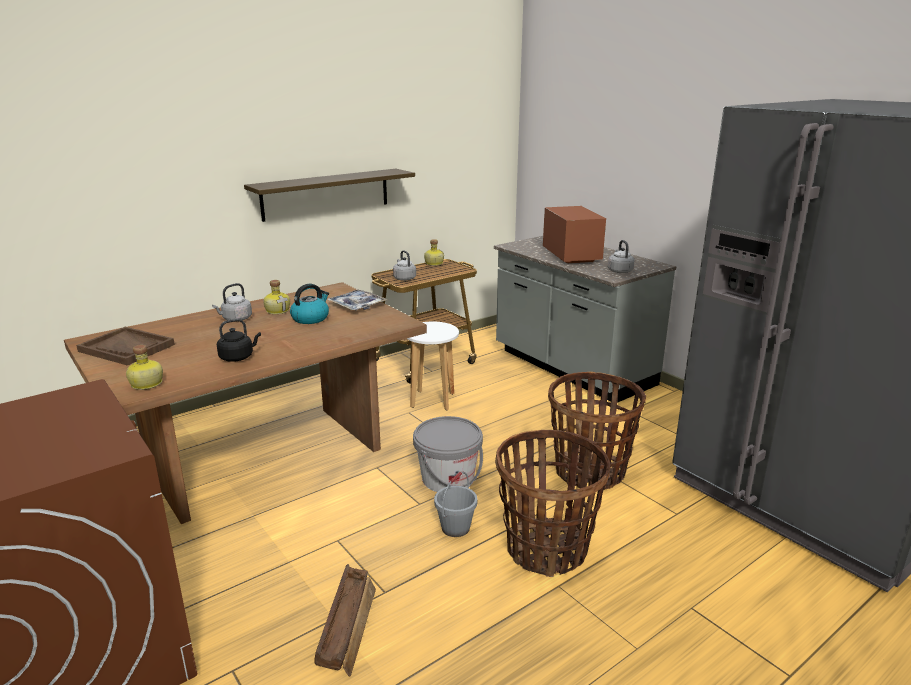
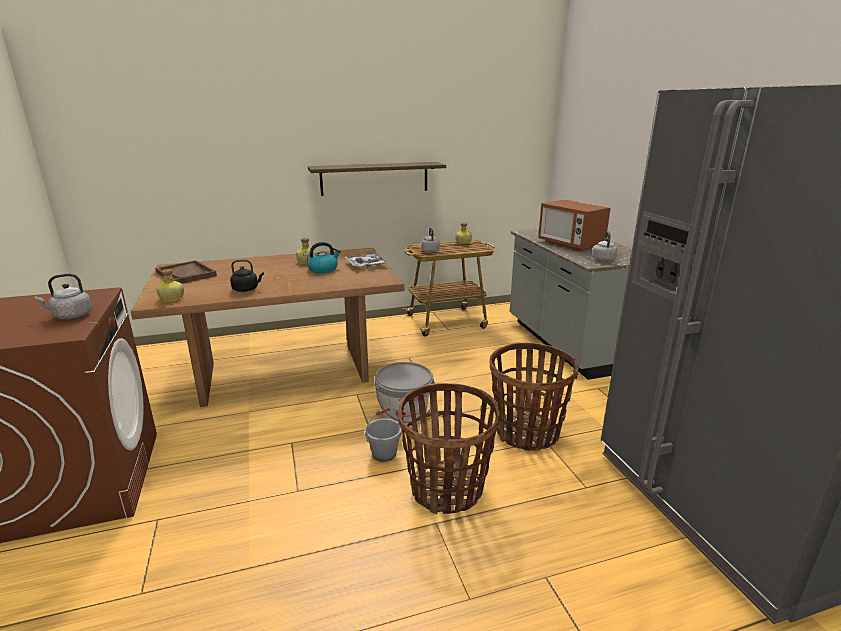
camera: 20 degrees right, 0 degrees up
grey kettle [212,283,252,320] -> grey kettle moved to [35,274,92,319]
crate [314,564,376,677] -> none
white stool [407,322,459,411] -> none
microwave [543,206,606,264] -> microwave turned 135 degrees clockwise [538,200,611,251]

